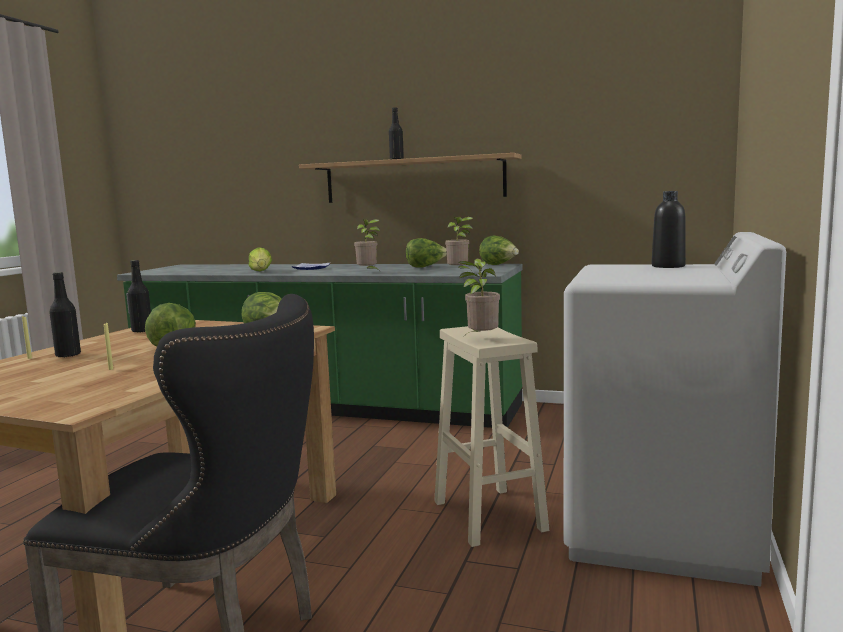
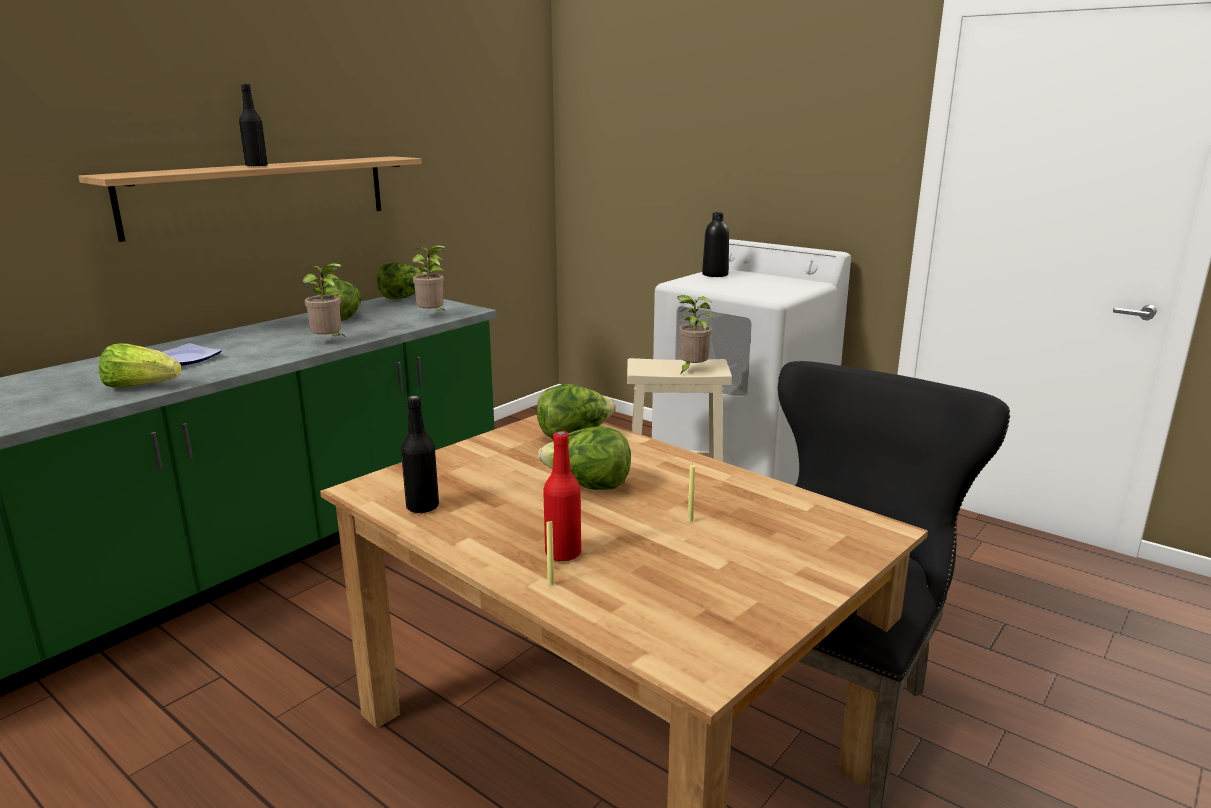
camera: 70 degrees left, 10 degrees up
black bottle [49,272,81,358] -> red bottle [543,431,581,561]

